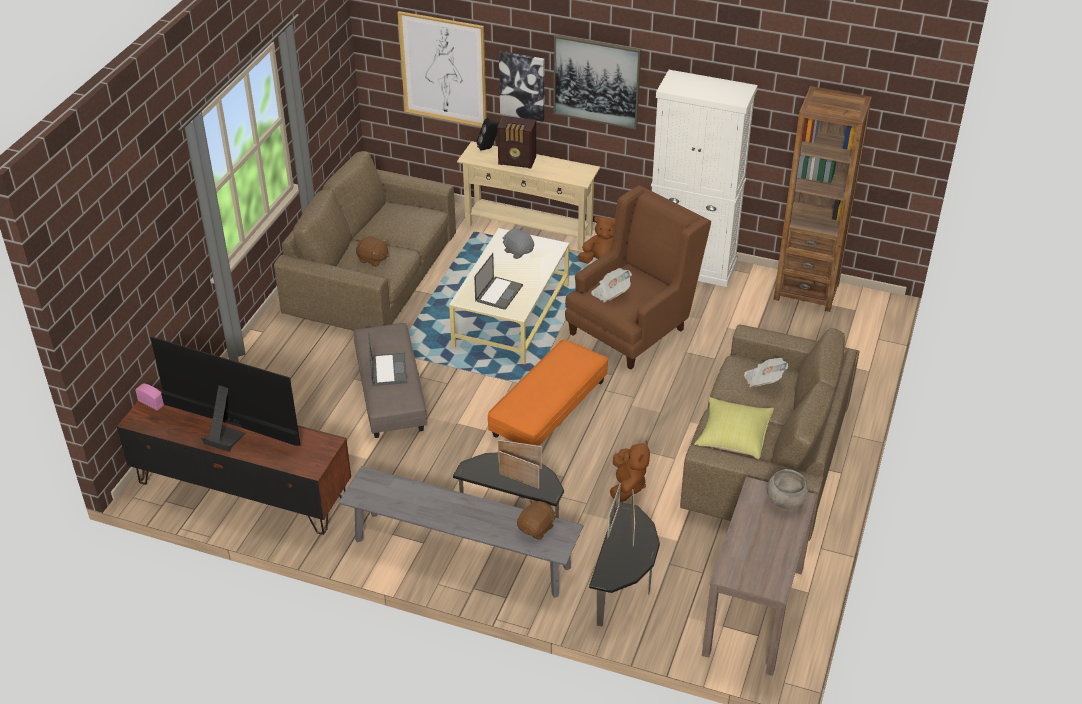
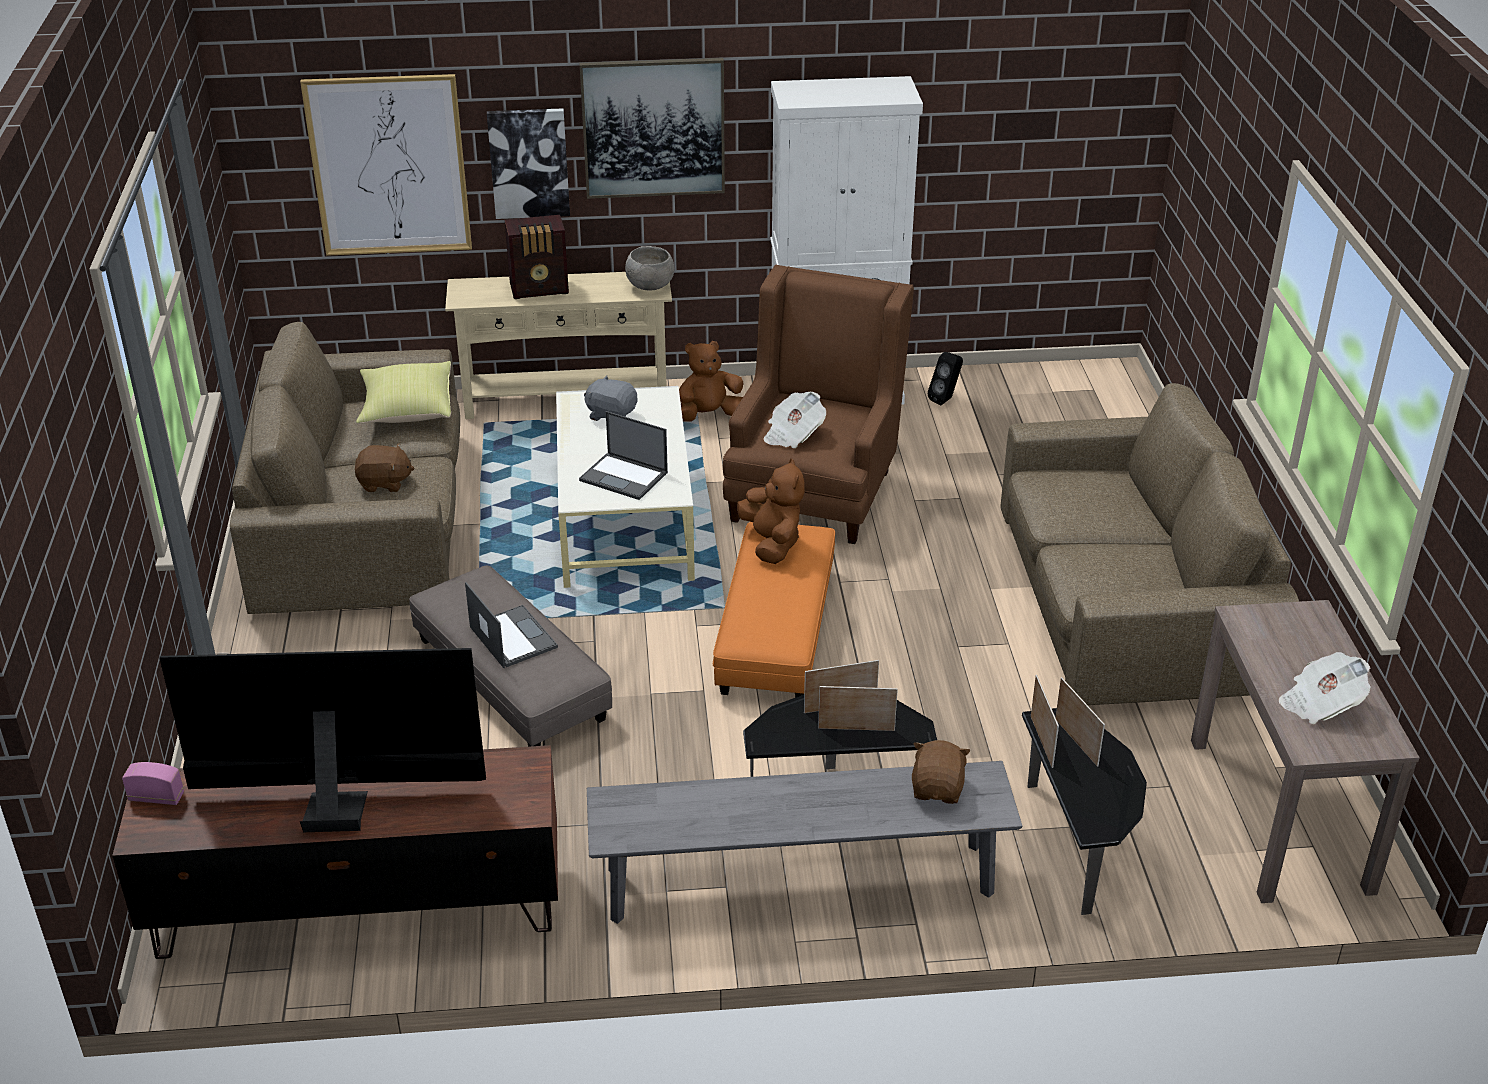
camera: 25 degrees left, 5 degrees down
laptop [474,253,523,310] -> laptop turned 120 degrees clockwise [579,411,668,500]
black speaker [477,118,499,151] -> black speaker moved to [927,352,963,405]
brown plush toy [610,440,650,502] -> brown plush toy moved to [737,458,805,564]
yellow pillow [694,397,774,459] -> yellow pillow moved to [356,361,451,424]
newspaper [744,358,788,387] -> newspaper moved to [1279,652,1371,724]
grey bowl [767,469,808,509] -> grey bowl moved to [625,246,674,290]
brown bookcase [773,86,872,312] -> none

